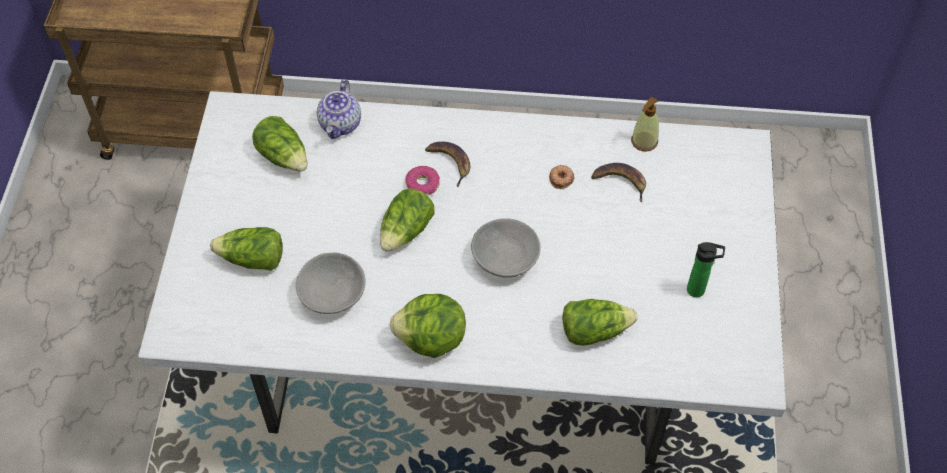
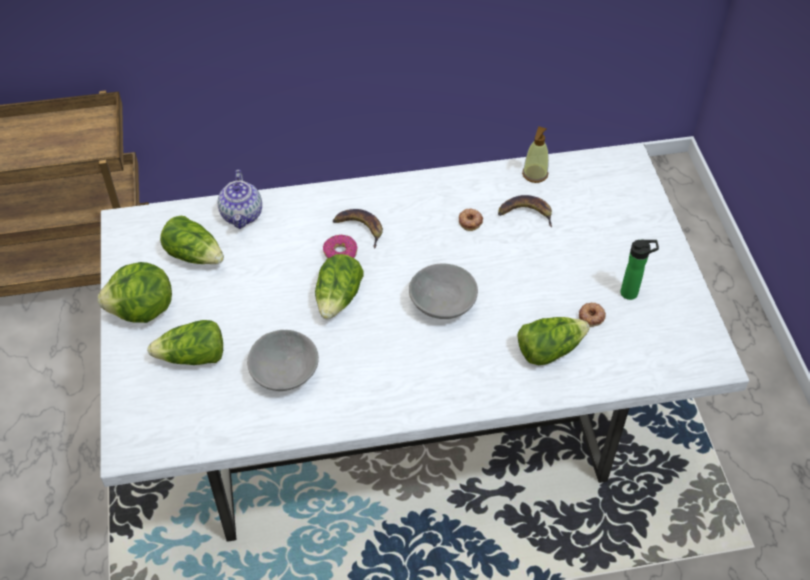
camera: 15 degrees left, 5 degrees down
lettuce [389,294,466,358] -> lettuce moved to [98,262,172,323]
none -> donut [579,303,606,327]

